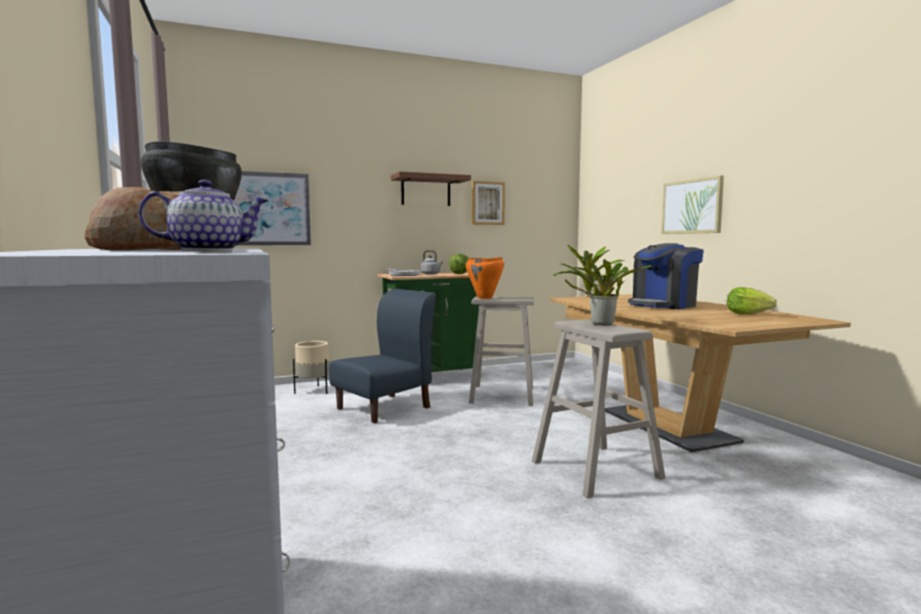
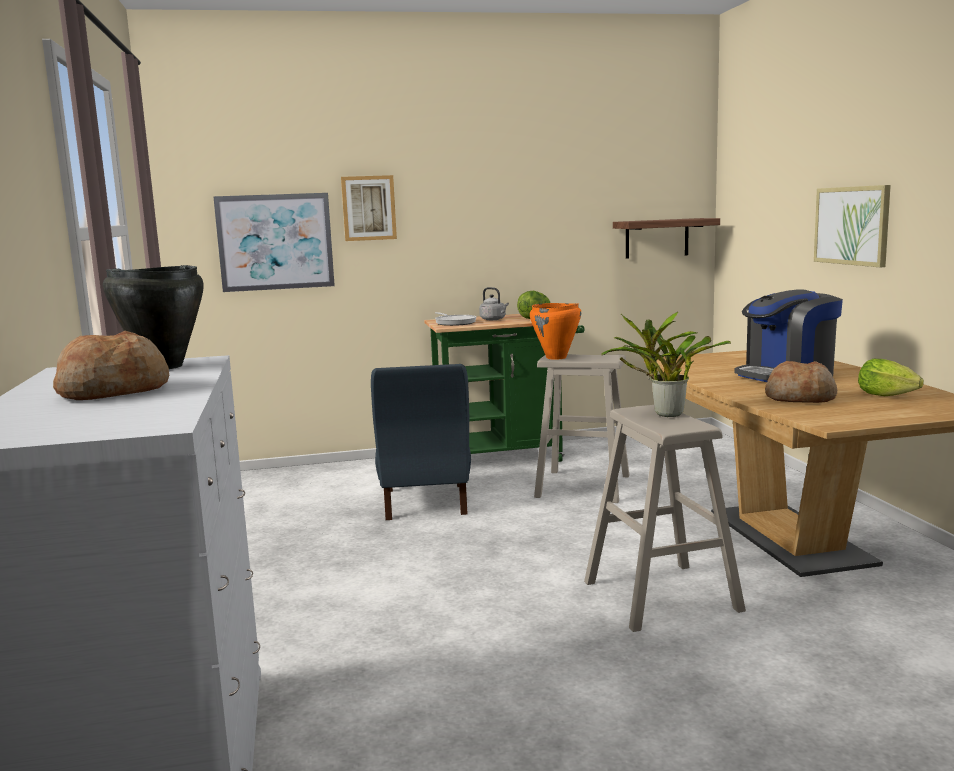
camera: 10 degrees right, 5 degrees up
teapot [139,179,269,251] -> none
beige planter [293,341,329,394] -> none
blue chair [329,289,436,423] -> blue chair turned 120 degrees clockwise [371,364,471,520]
shelf [391,171,471,206] -> shelf moved to [613,218,720,259]
picture [472,181,505,225] -> picture moved to [341,175,397,241]
none -> bread [765,361,837,403]

